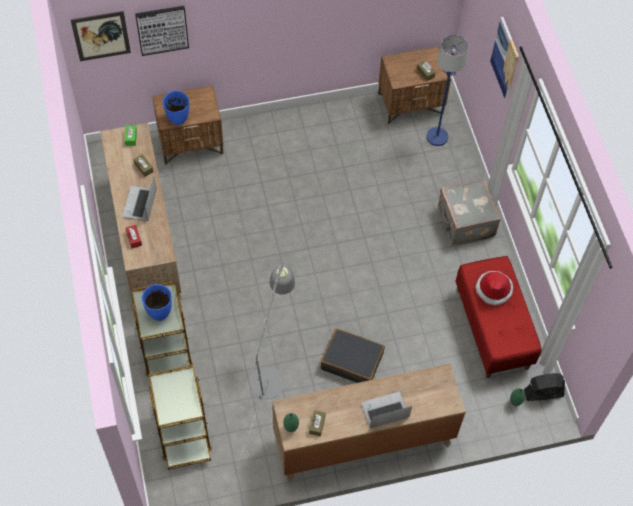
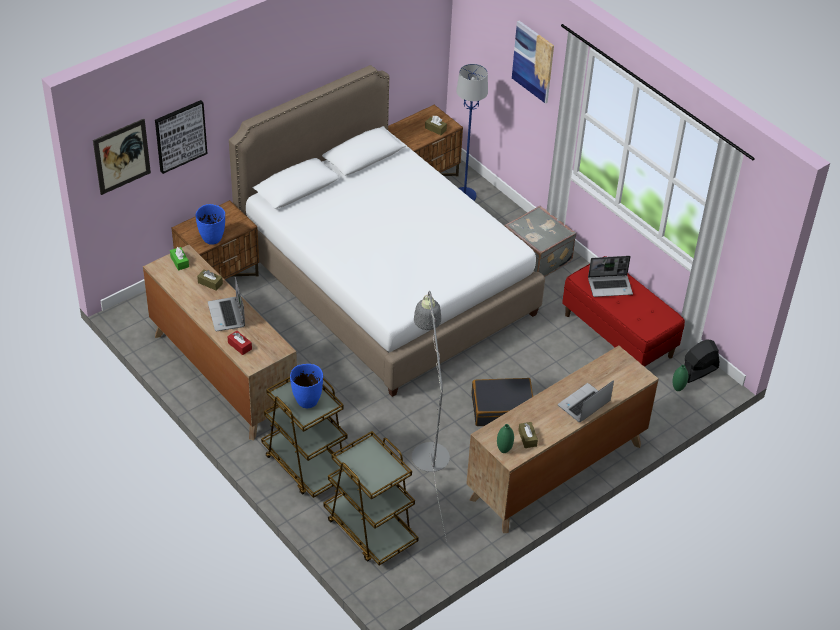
camera: 25 degrees left, 15 degrees down
hat [475,271,513,305] -> laptop [588,256,633,297]
none -> white bed [229,65,545,397]

